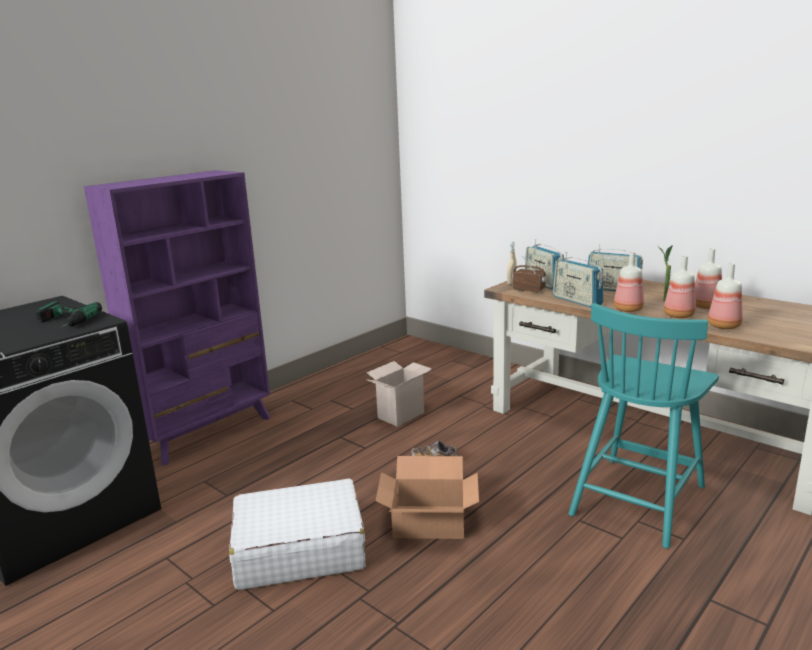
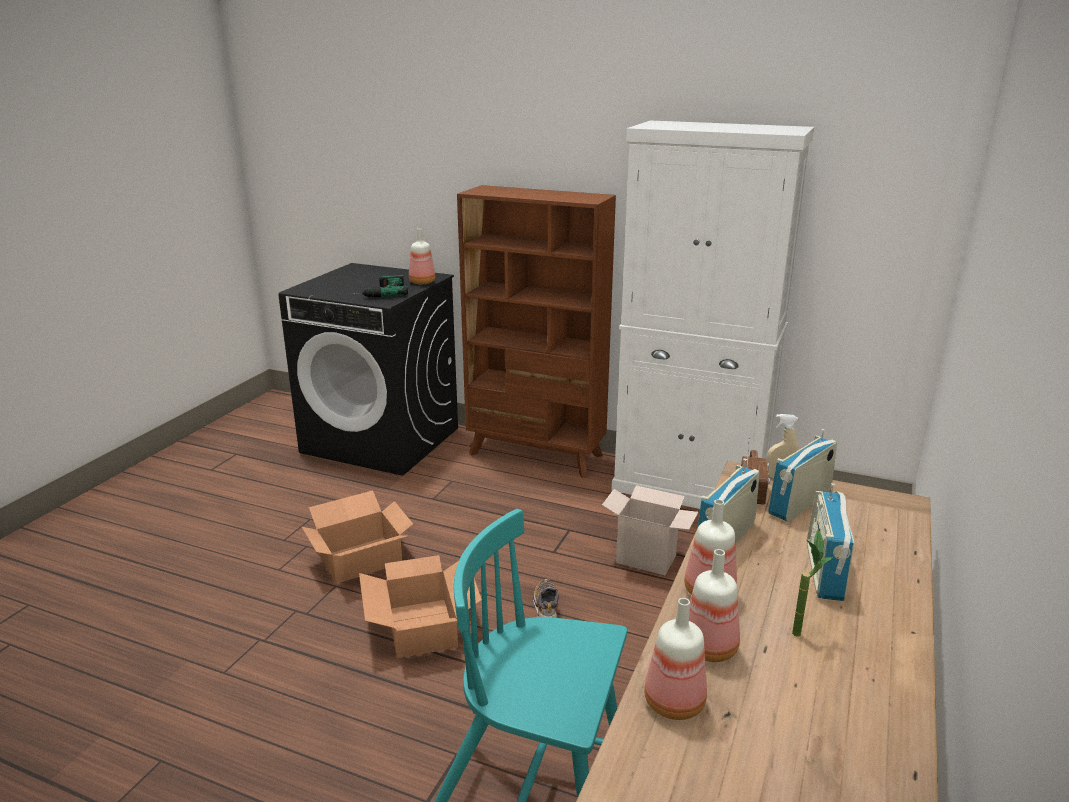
camera: 70 degrees right, 5 degrees up
purple bookcase [84,170,270,465] -> brown bookcase [457,185,616,478]
white suitcase [229,478,366,590] -> cardboard box [302,491,413,584]
bottle [695,249,722,309] -> bottle moved to [409,228,435,284]
none -> white cabinet [611,121,814,509]

